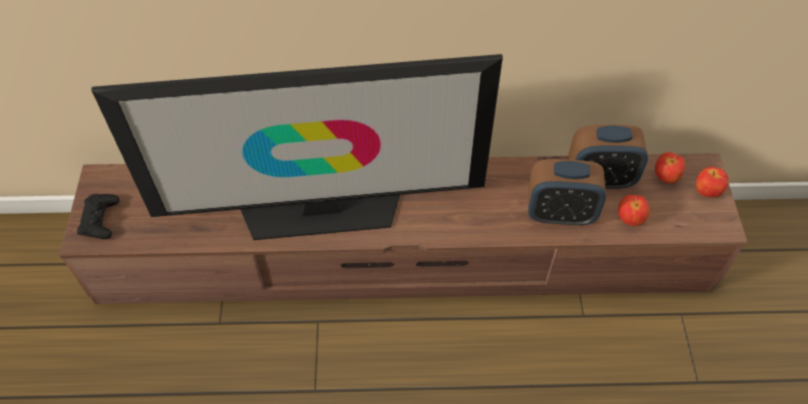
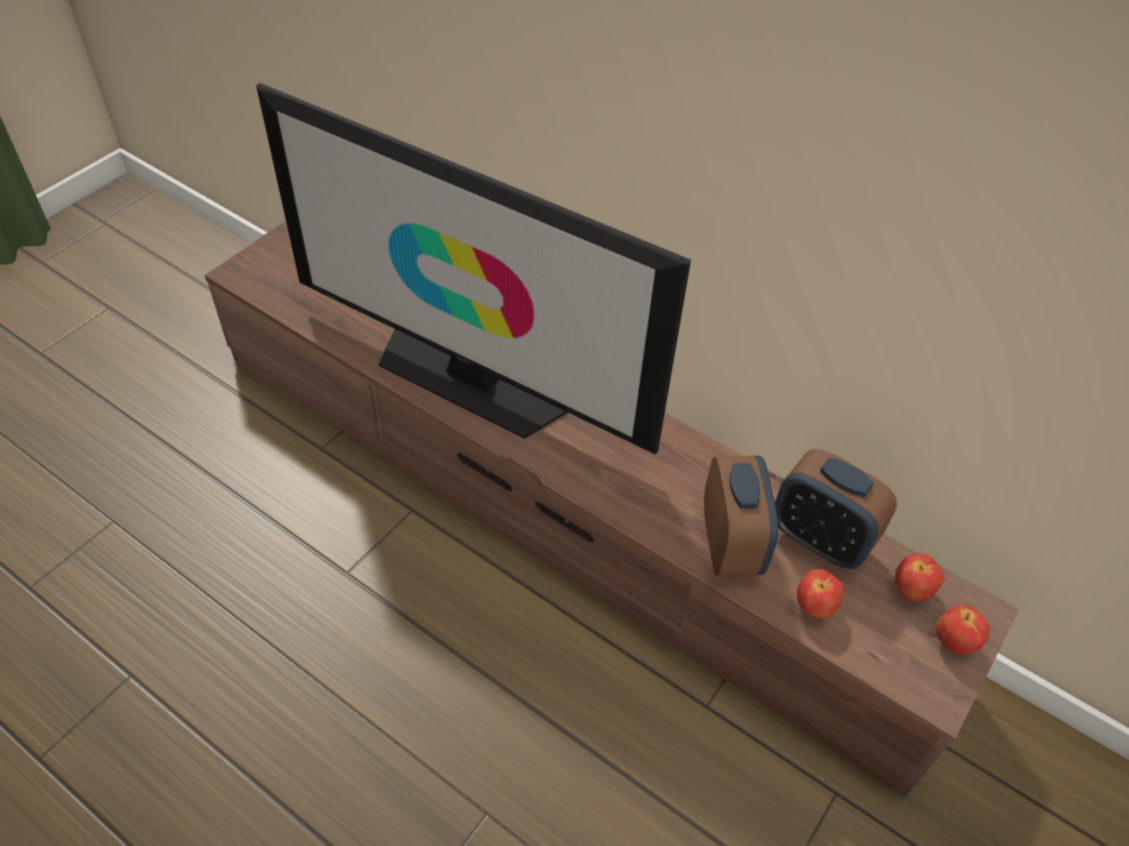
camera: 35 degrees right, 5 degrees down
black game controller [77,194,120,239] -> none
alarm clock [528,159,606,226] -> alarm clock turned 135 degrees counterclockwise [704,456,778,576]

